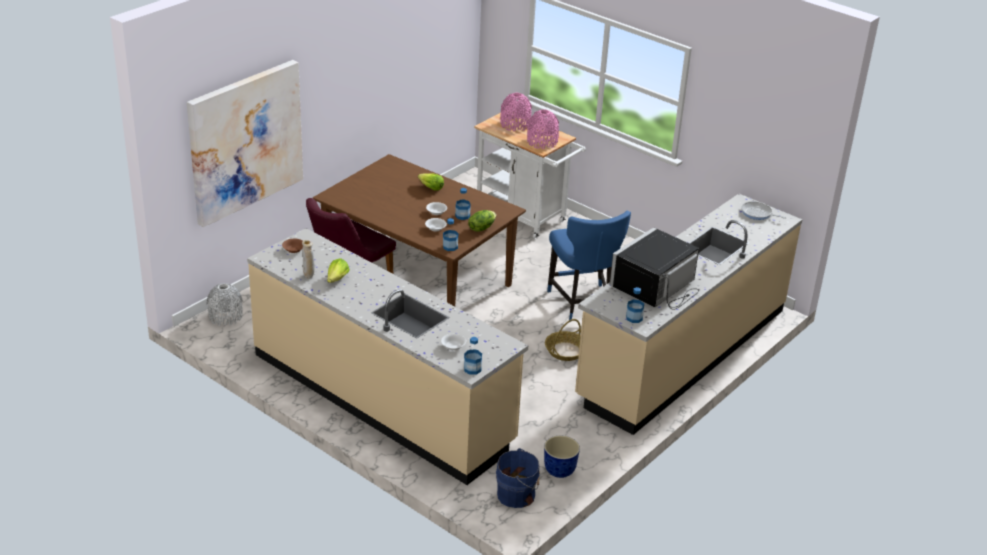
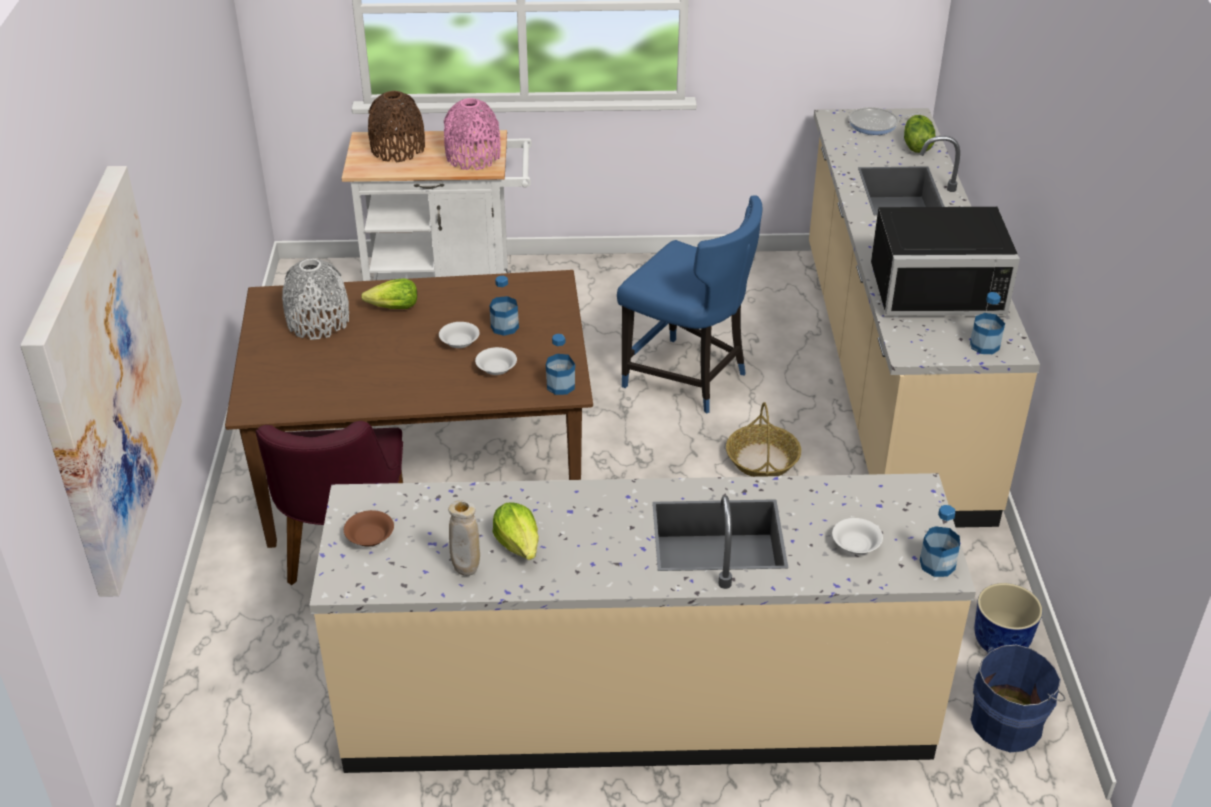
camera: 40 degrees left, 5 degrees up
grey vase [207,283,243,326] -> grey vase moved to [282,258,349,340]
lettuce [468,210,496,231] -> lettuce moved to [904,115,936,153]
pink vase [500,93,532,131] -> brown vase [368,91,425,162]
black microwave [610,227,699,310] -> black microwave turned 90 degrees counterclockwise [871,207,1020,316]

